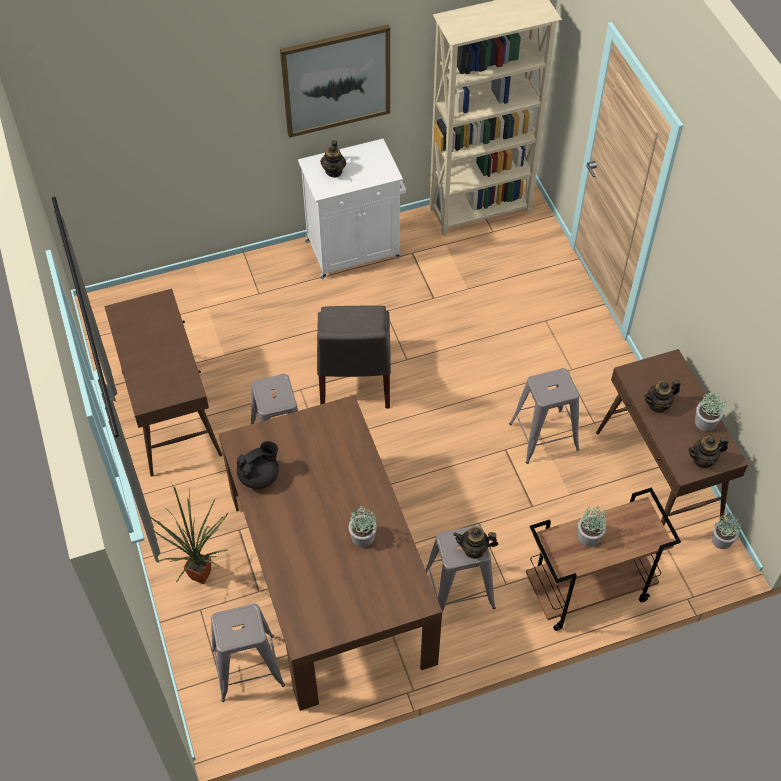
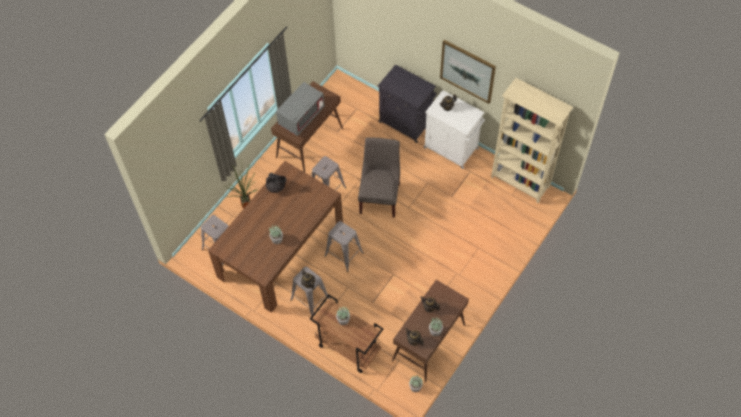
camera: 55 degrees right, 5 degrees up
grey chair [317,305,391,408] -> grey chair turned 135 degrees clockwise [358,137,400,218]
grey stool [509,368,579,464] -> grey stool moved to [324,221,364,272]
none -> grey microwave [276,82,325,136]
none -> black cabinet [378,64,437,143]

